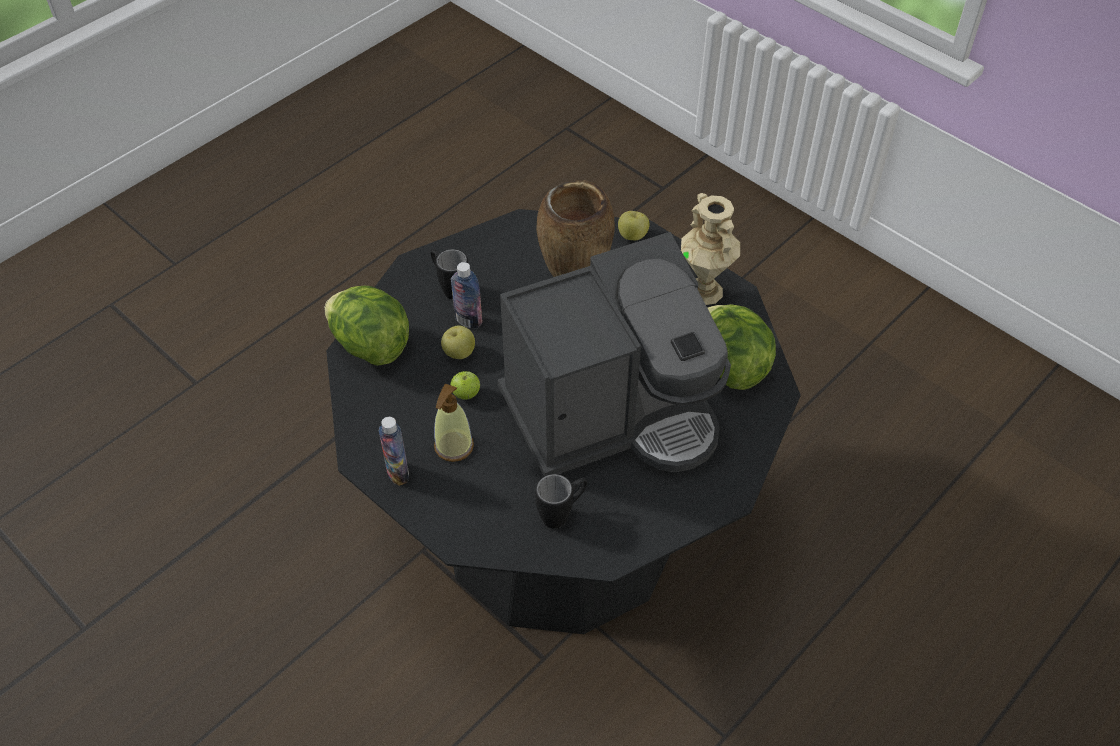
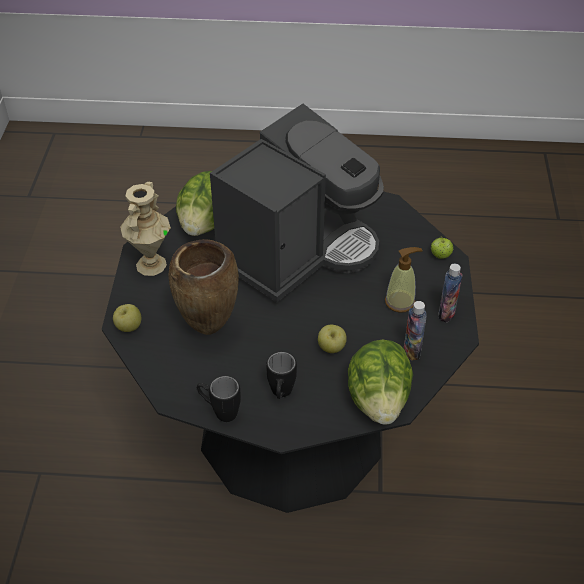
camera: 130 degrees left, 5 degrees down
apple [450,371,480,399] -> apple moved to [431,238,453,259]
bottle [451,262,483,329] -> bottle moved to [404,301,427,361]
coffee machine [498,232,731,476] -> coffee machine turned 105 degrees clockwise [210,104,384,303]
black mug [535,474,587,528] -> black mug moved to [197,376,241,422]

